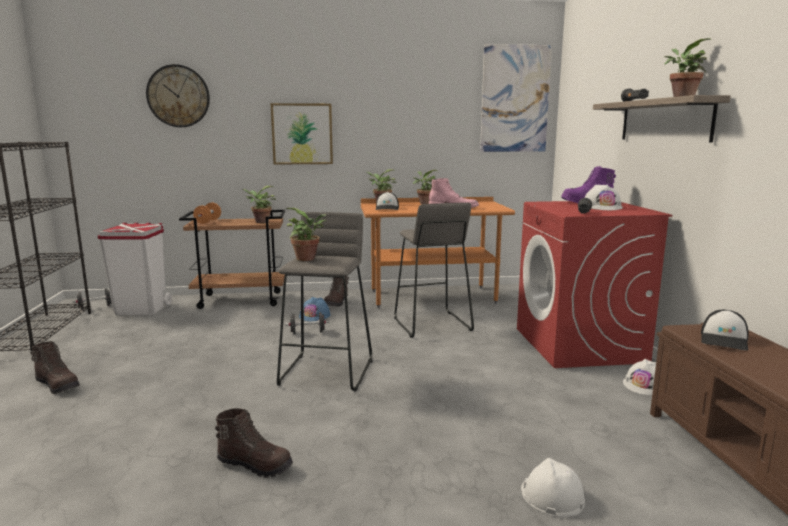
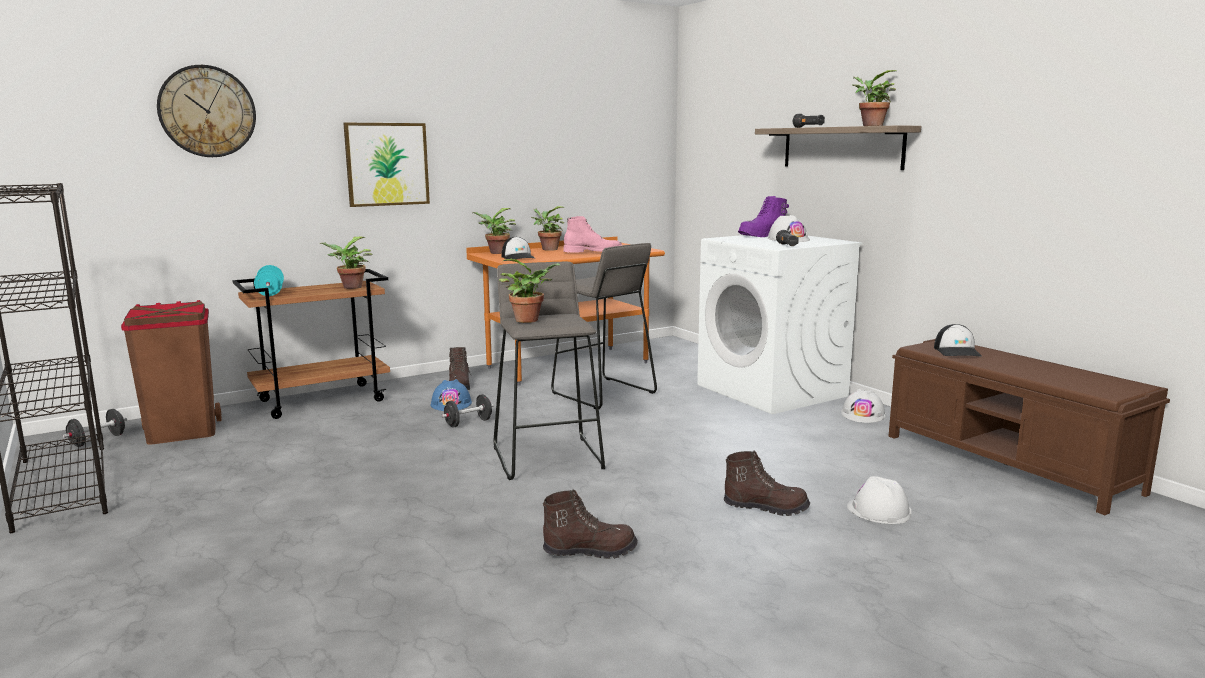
camera: 25 degrees left, 0 degrees up
brown boot [30,341,80,394] -> brown boot moved to [724,451,810,516]
white trash can [98,223,172,315] -> brown trash can [121,300,222,445]
orange dumbbell [193,202,221,224] -> turquoise dumbbell [254,265,284,296]
picture [480,44,552,152] -> none
red washing machine [517,201,672,368] -> white washing machine [697,235,862,414]

